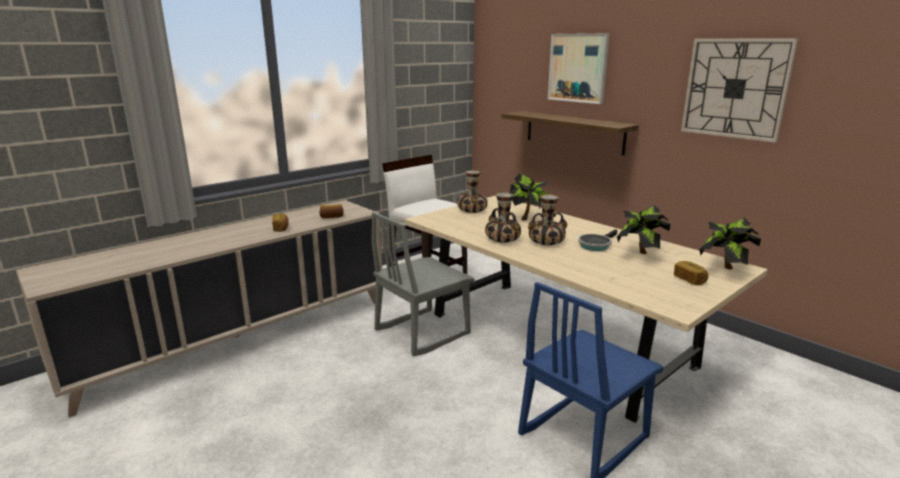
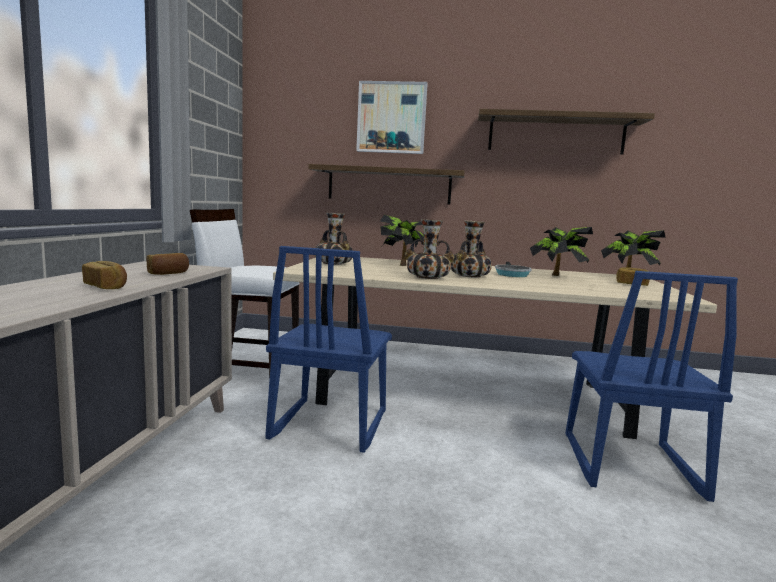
camera: 40 degrees left, 10 degrees down
grey chair [372,212,474,357] -> blue chair [265,246,392,453]
wall clock [681,38,799,143] -> shelf [478,109,655,155]

